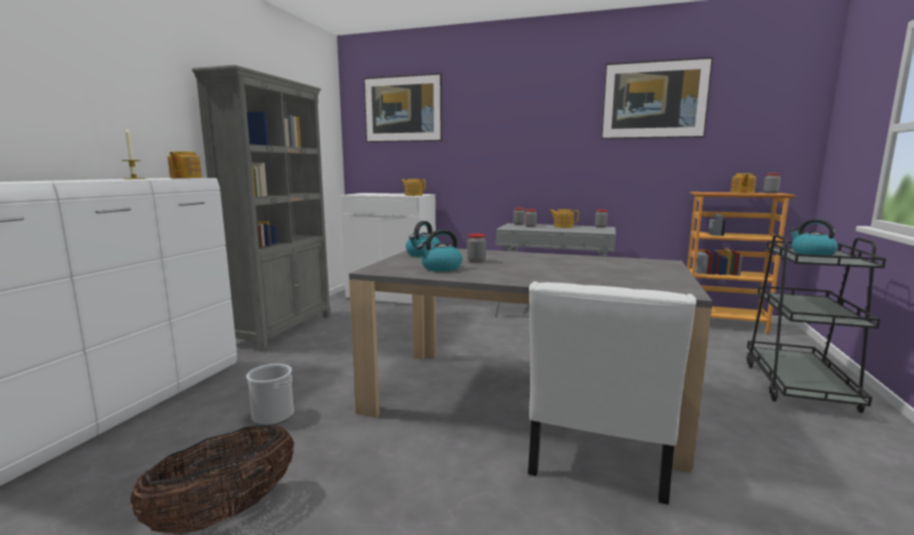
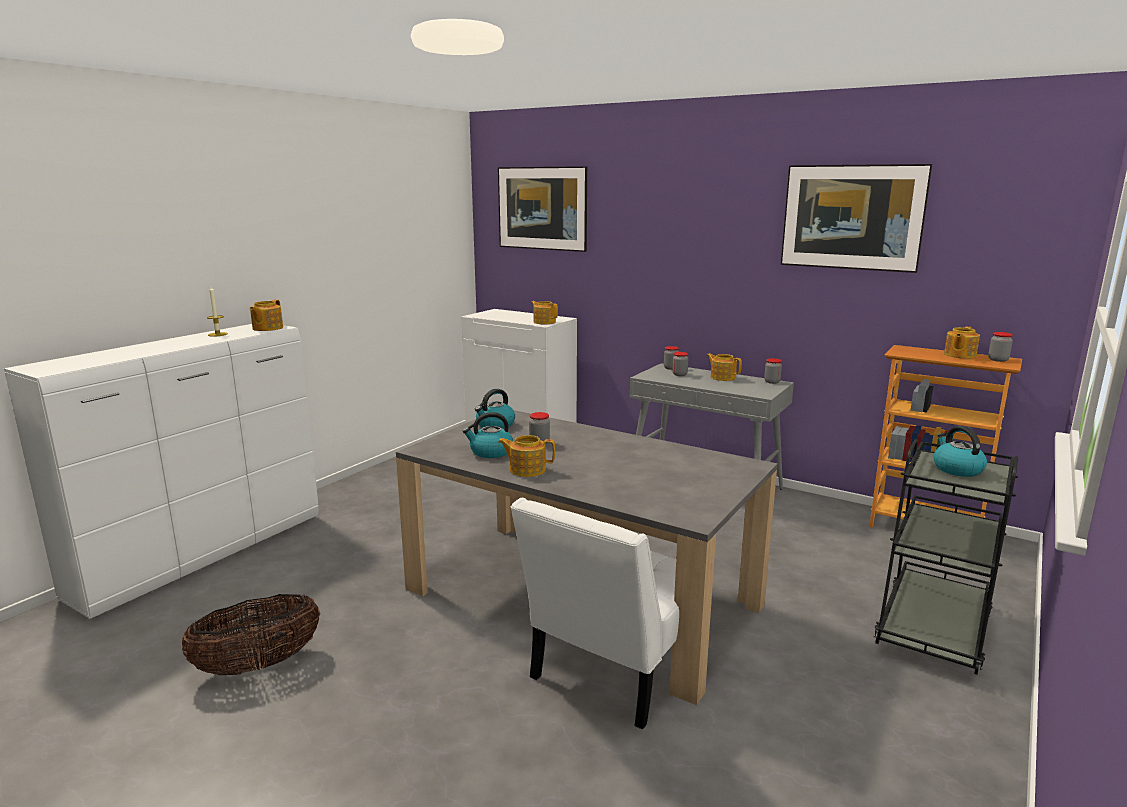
camera: 15 degrees right, 5 degrees up
grey bookcase [192,65,331,352] -> none
bucket [246,364,294,425] -> none
none -> teapot [498,435,555,477]

